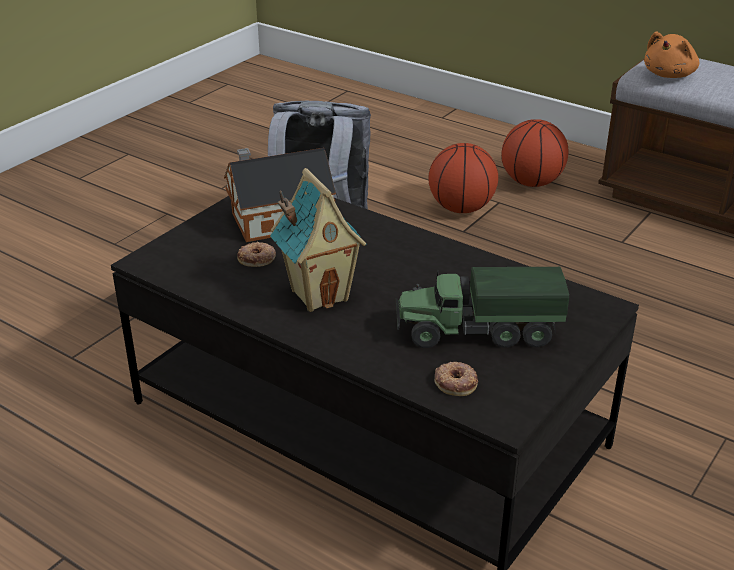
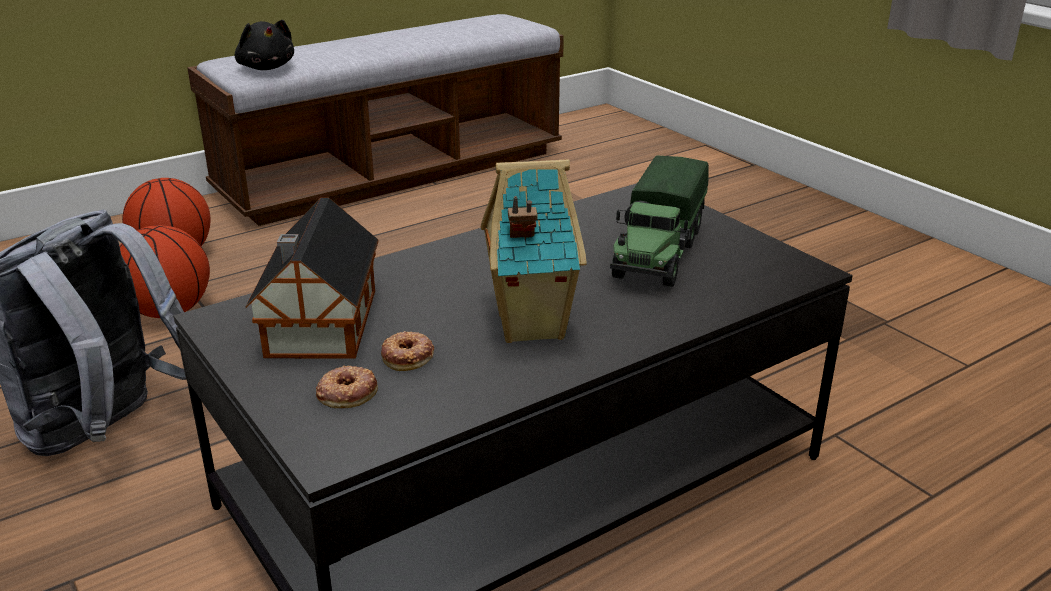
camera: 70 degrees left, 5 degrees down
donut [435,362,478,396] -> donut moved to [316,365,378,408]
orange plush toy [644,31,699,78] -> black plush toy [235,20,294,70]

